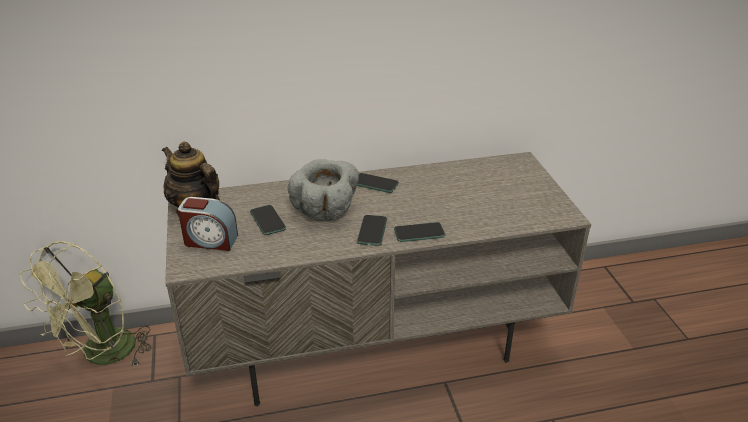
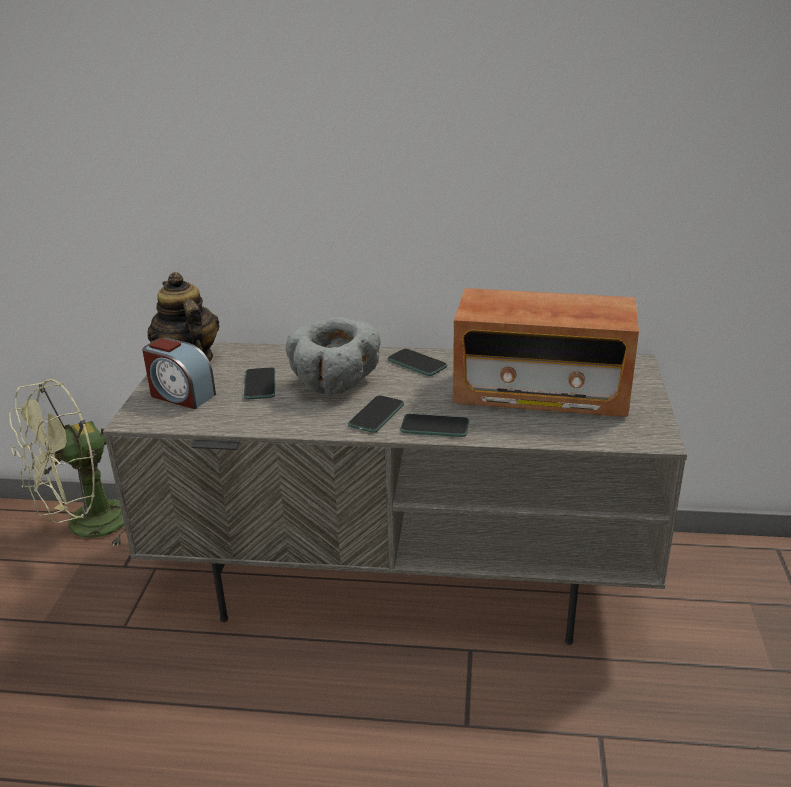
camera: 20 degrees right, 5 degrees down
none -> radio [453,288,639,417]

